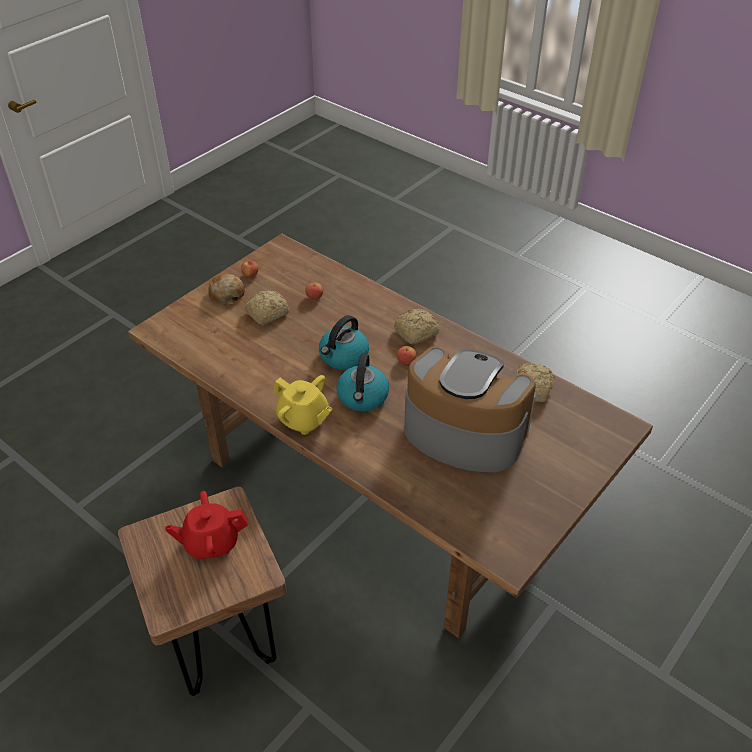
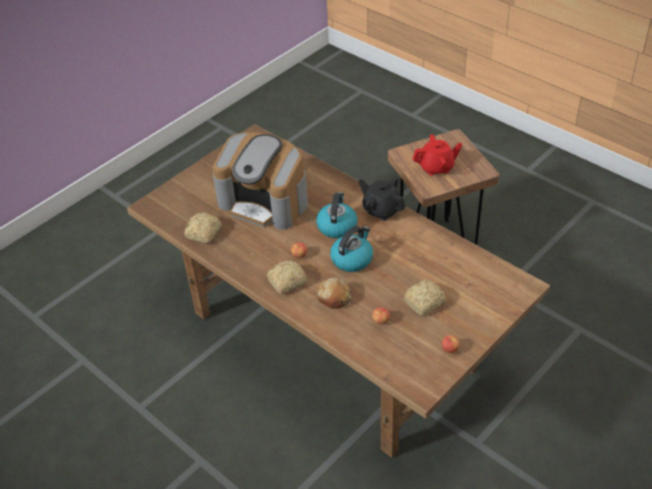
camera: 175 degrees left, 0 degrees up
bread [208,274,245,305] -> bread moved to [316,277,351,309]
yellow teapot [274,375,333,435] -> black teapot [359,177,405,221]

